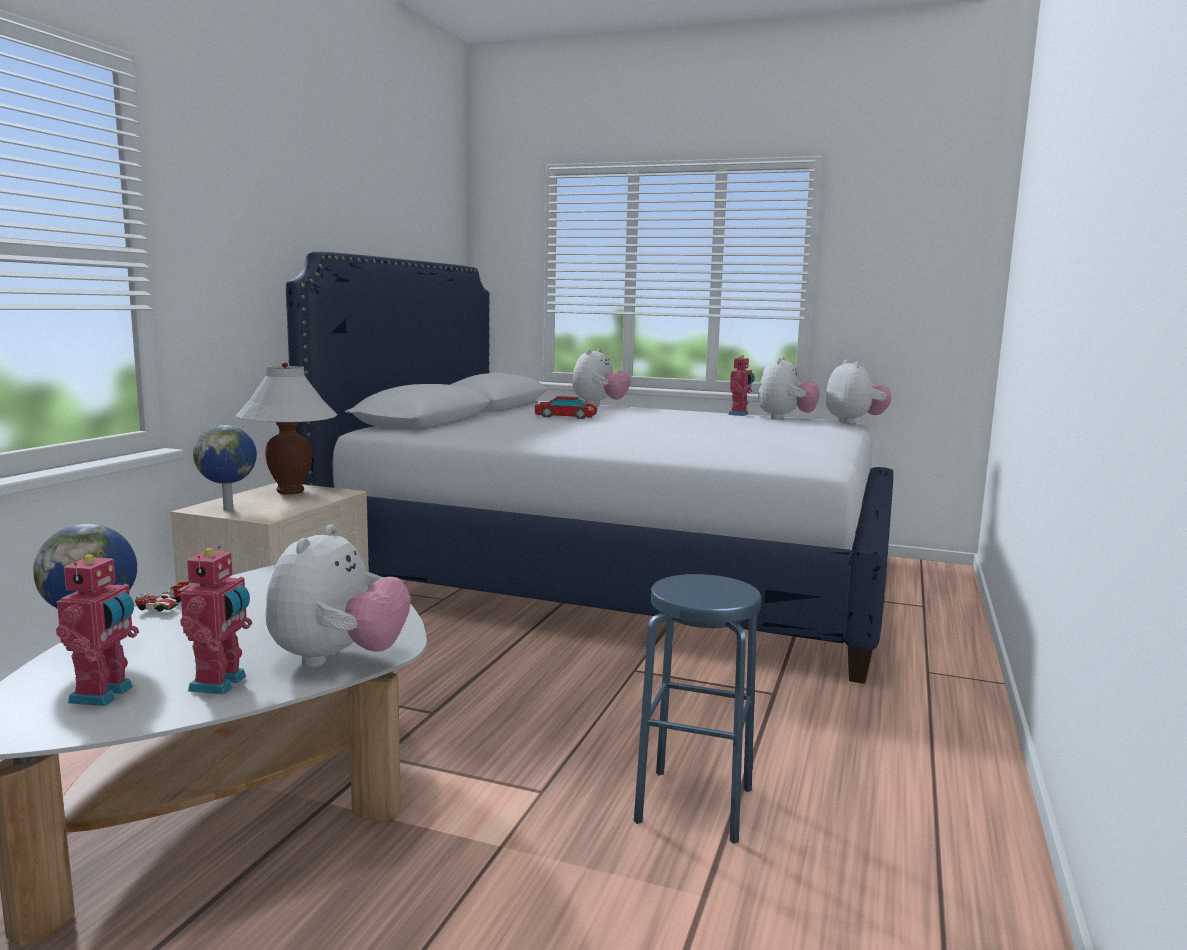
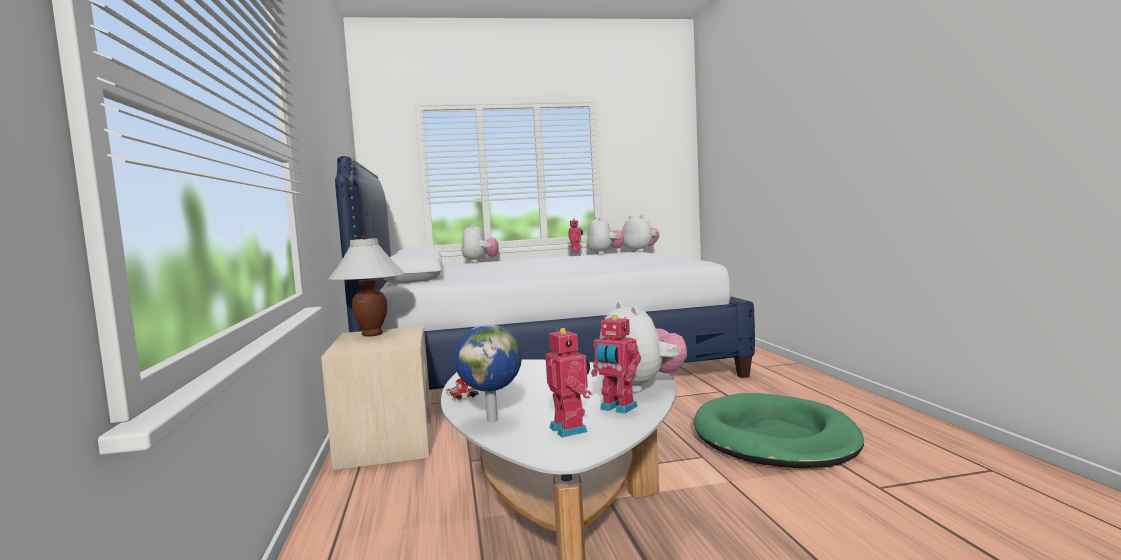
camera: 30 degrees left, 5 degrees down
toy robot [180,546,252,695] -> toy robot turned 150 degrees clockwise [591,315,641,414]
globe [193,425,257,511] -> none
toy car [535,396,597,419] -> none
blue stool [634,574,761,844] -> green dog bed [694,393,864,468]

